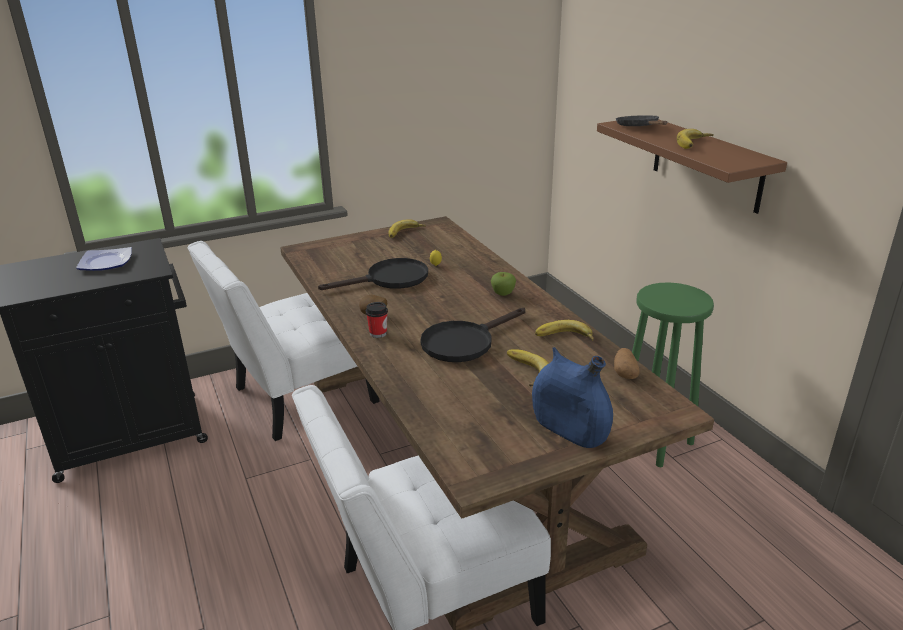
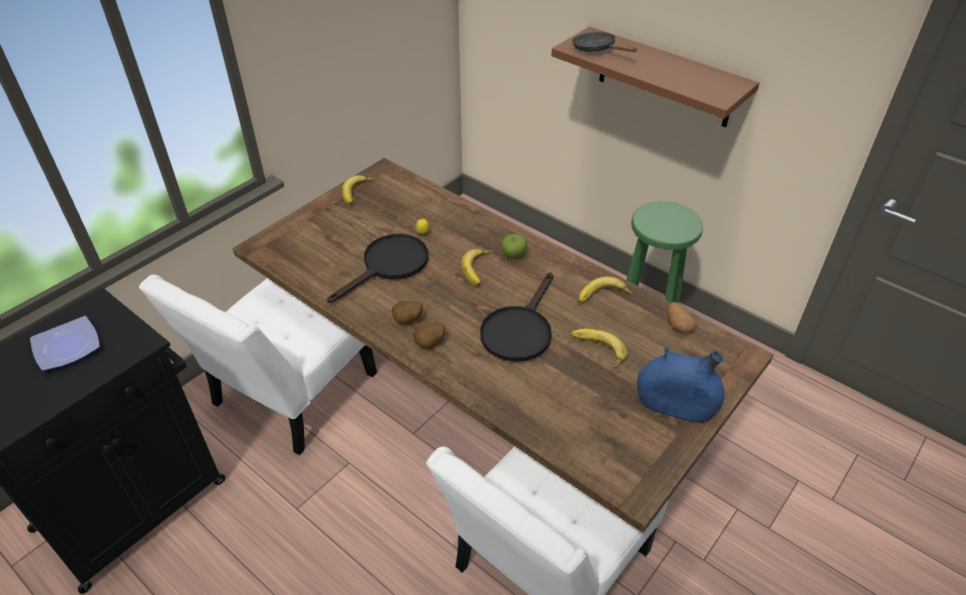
camera: 25 degrees left, 15 degrees up
cup [366,302,388,338] -> potato [413,323,445,348]
banana [677,129,714,149] -> banana moved to [461,249,494,286]

